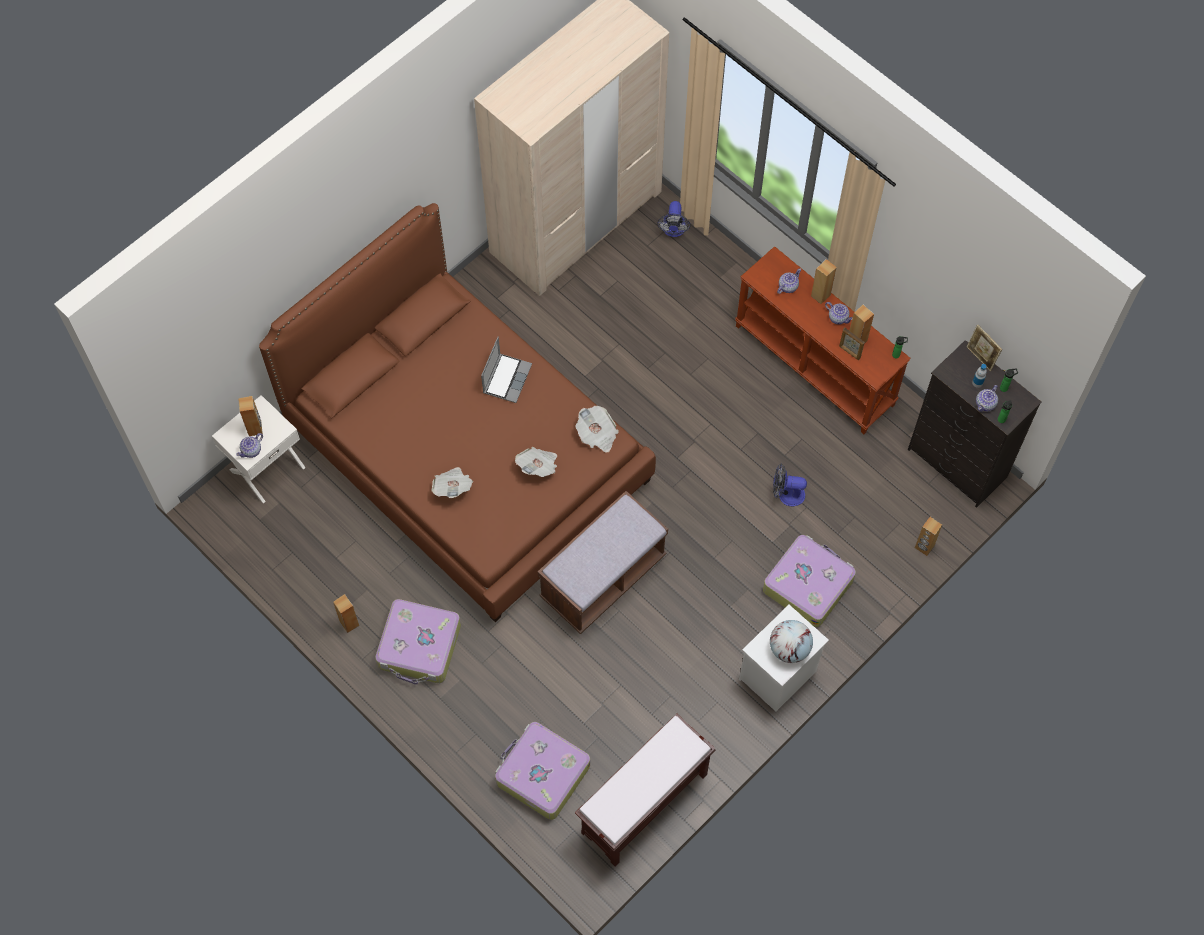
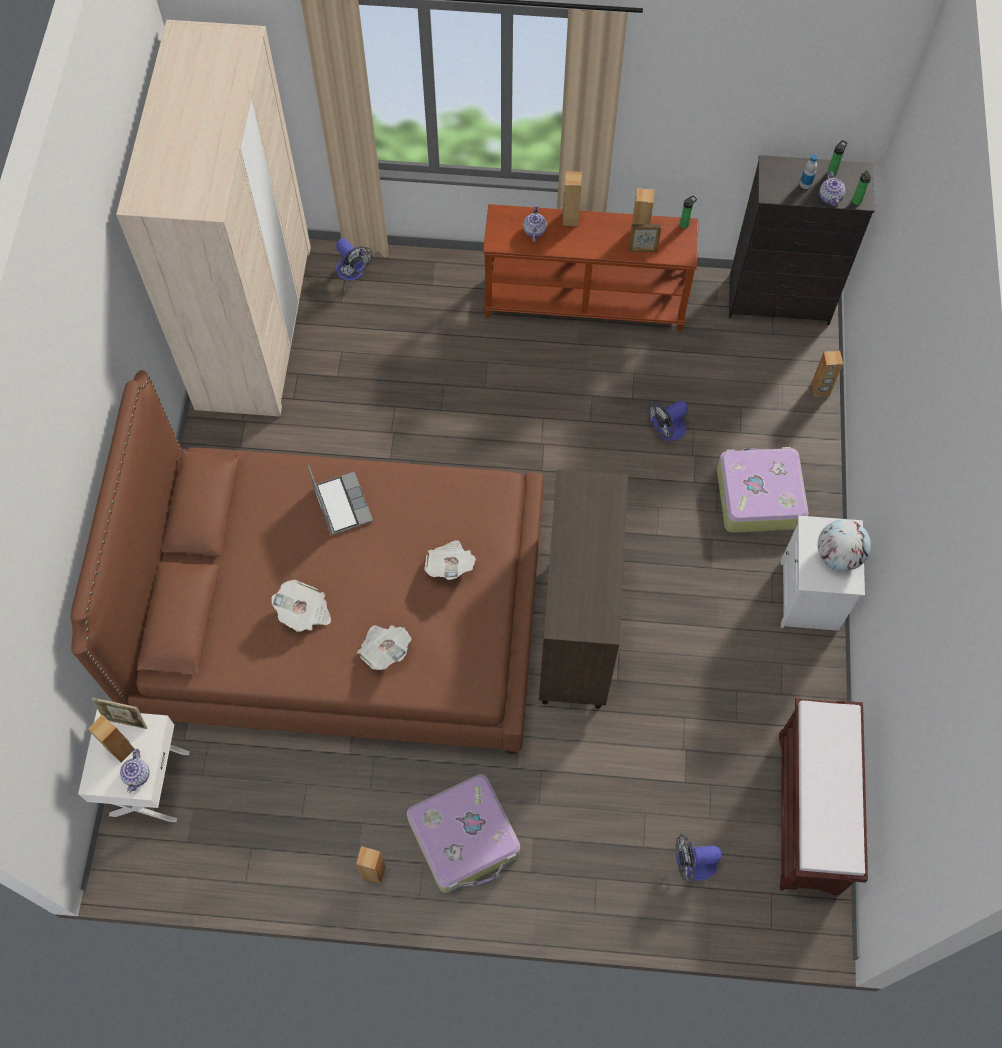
camera: 40 degrees left, 0 degrees up
suitcase [495,722,590,820] -> fan [676,834,722,882]
brown bench [538,491,668,634] -> brown cabinet [539,470,628,709]
newspaper [575,406,619,453] -> newspaper moved to [272,580,331,632]
teapot [825,302,853,325] -> none
picture frame [967,325,1002,371] -> picture frame moved to [92,698,147,729]

